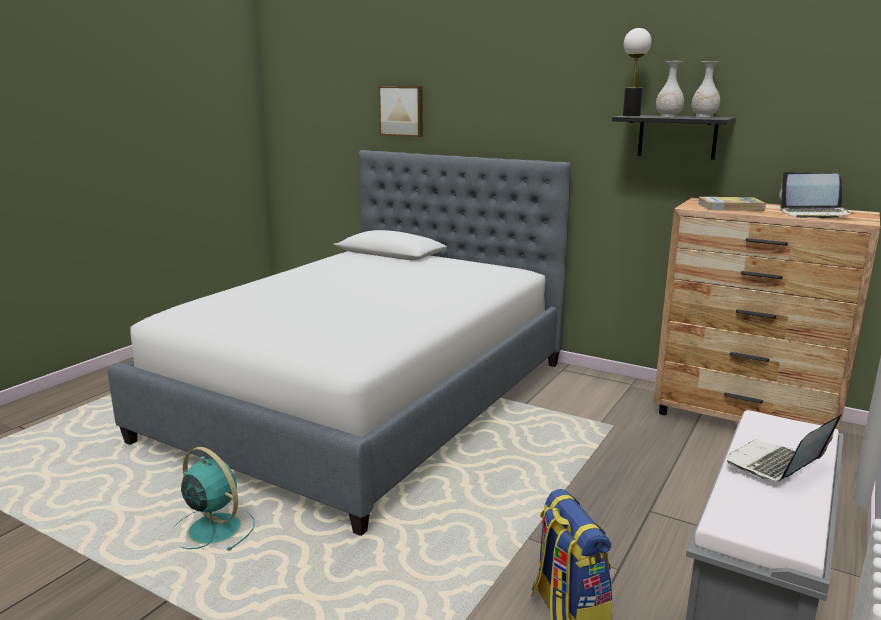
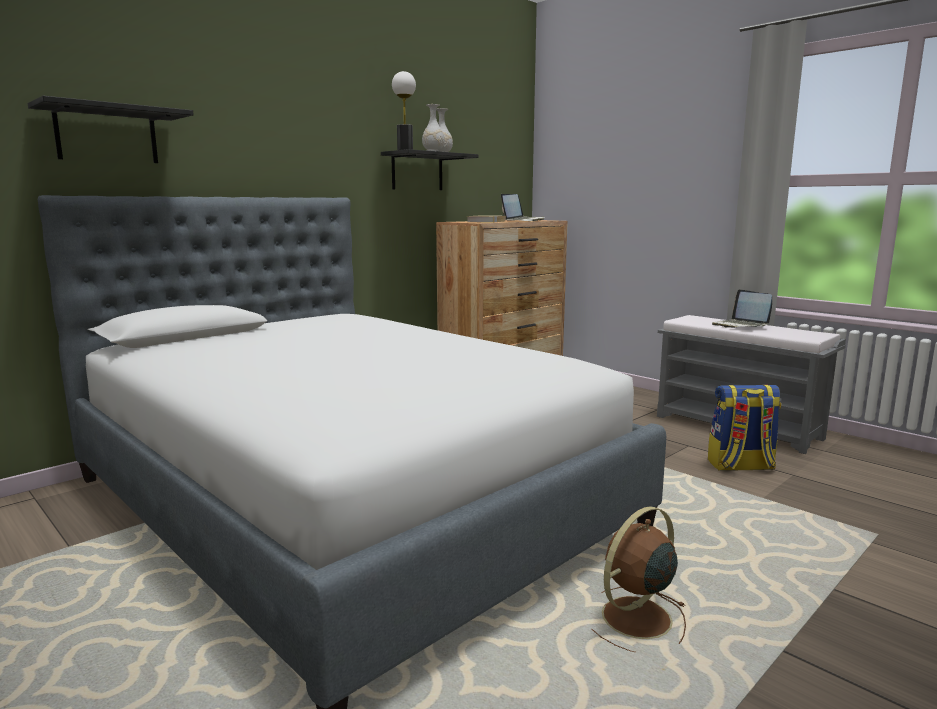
camera: 75 degrees left, 5 degrees down
turquoise fan [173,447,255,551] -> brown fan [592,506,686,652]
picture [378,86,423,137] -> black shelf [27,96,194,163]

